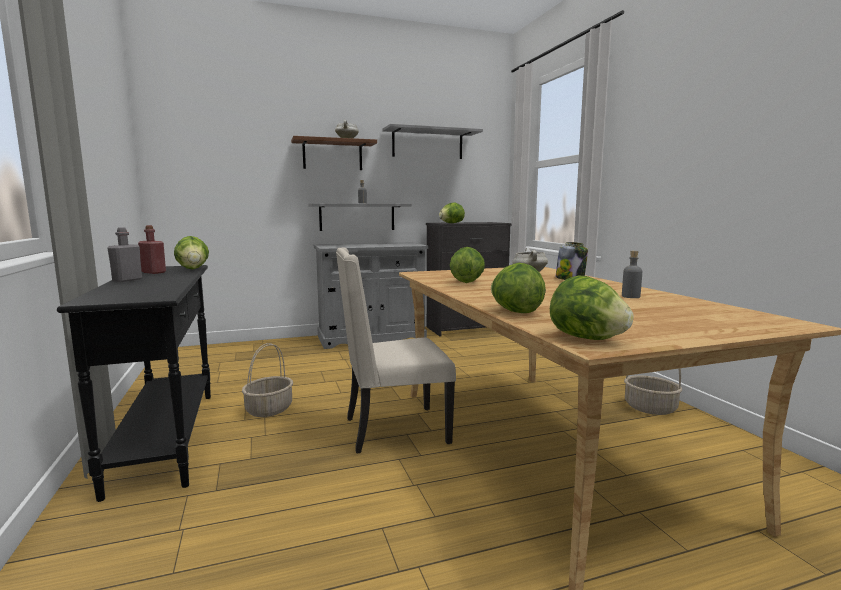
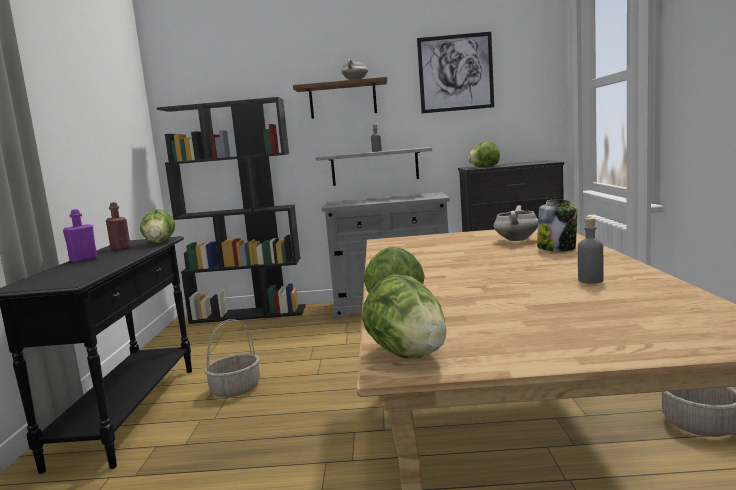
camera: 20 degrees right, 0 degrees up
grey bottle [107,227,142,282] -> purple bottle [63,209,97,262]
beige chair [336,248,456,453] -> none
grey shelf [382,124,483,159] -> picture [417,32,494,113]
lettuce [450,247,485,283] -> none
none -> black bookcase [157,97,306,324]

